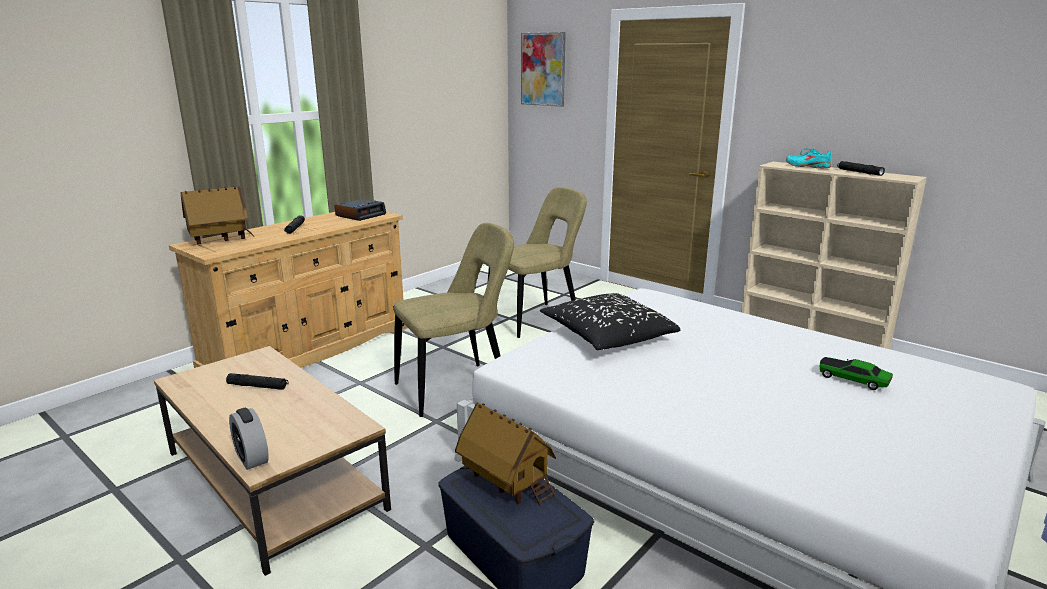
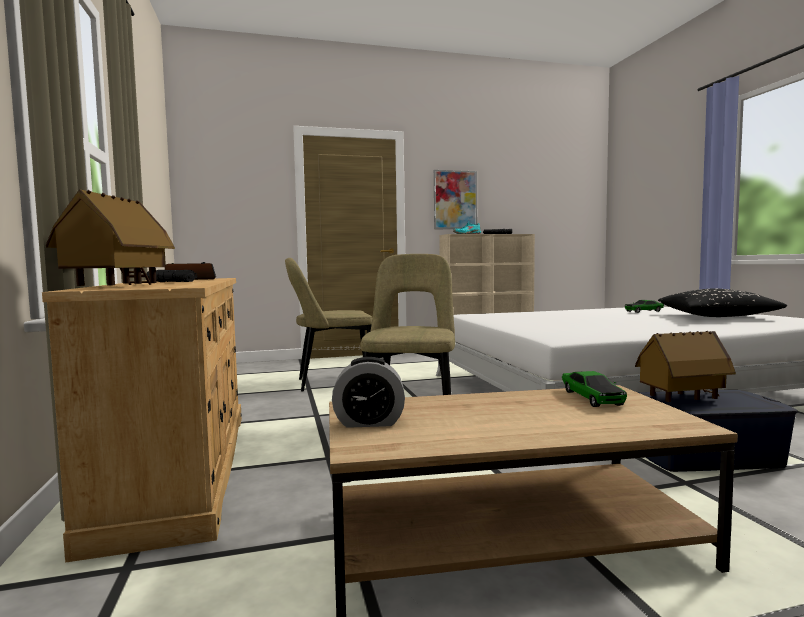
camera: 55 degrees left, 15 degrees down
black flashlight [226,373,289,390] -> none
alarm clock [229,408,269,470] -> alarm clock moved to [332,357,405,428]
beige chair [488,187,587,338] -> beige chair turned 105 degrees counterclockwise [285,258,372,391]
picture [521,32,566,107] -> picture moved to [434,170,477,229]
black pillow [540,293,681,350] -> black pillow moved to [658,289,787,317]
none -> toy car [562,371,627,407]

